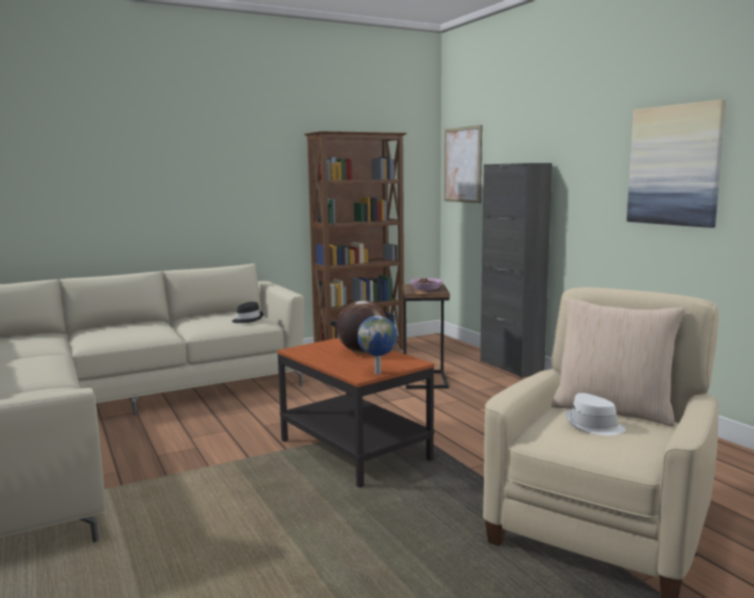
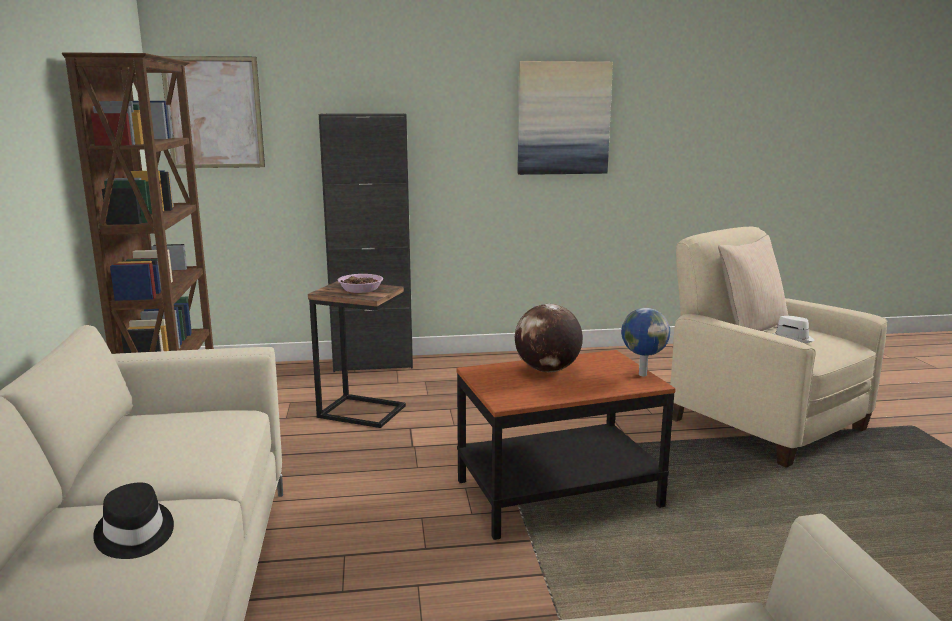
camera: 70 degrees left, 5 degrees up
black hat [232,302,263,323] -> black hat moved to [93,482,174,559]

